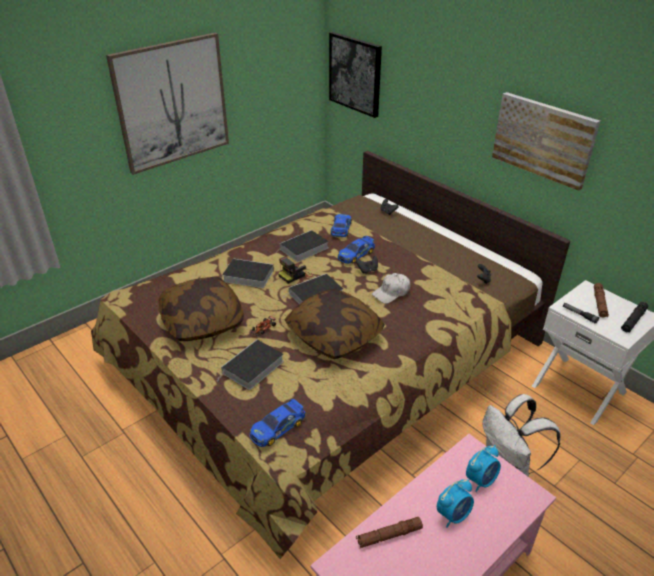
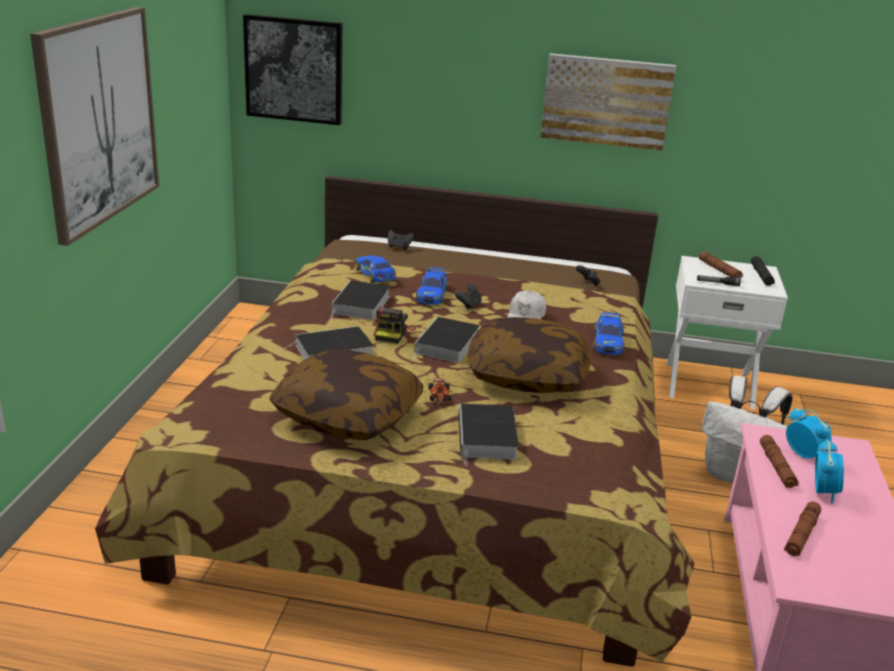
camera: 40 degrees left, 10 degrees down
toy car [249,399,306,447] -> toy car moved to [593,312,624,355]
alarm clock [466,445,501,492] -> alarm clock turned 45 degrees counterclockwise [786,408,831,459]
none -> brown flashlight [760,435,799,488]

